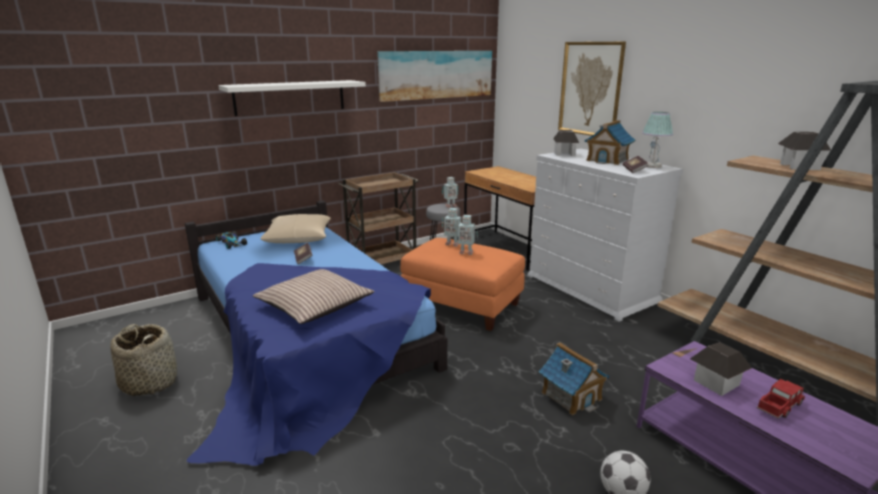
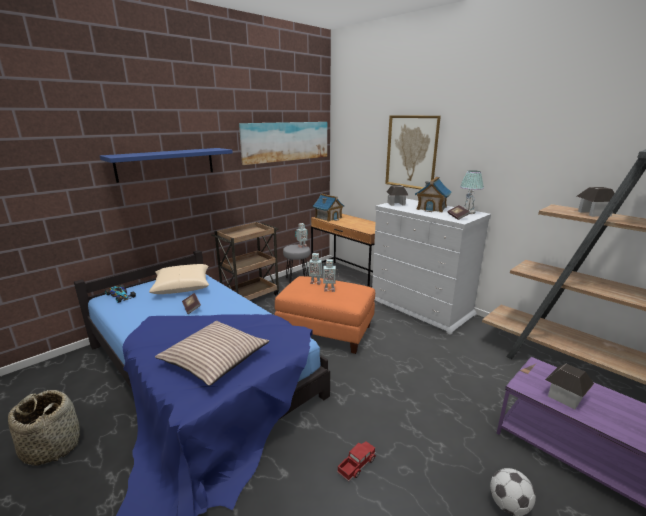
camera: 10 degrees left, 0 degrees up
white shelf [218,80,366,116] -> blue shelf [100,148,233,183]
toy house [539,342,609,415] -> toy house moved to [313,193,344,222]
toy truck [757,379,805,419] -> toy truck moved to [337,441,376,482]

